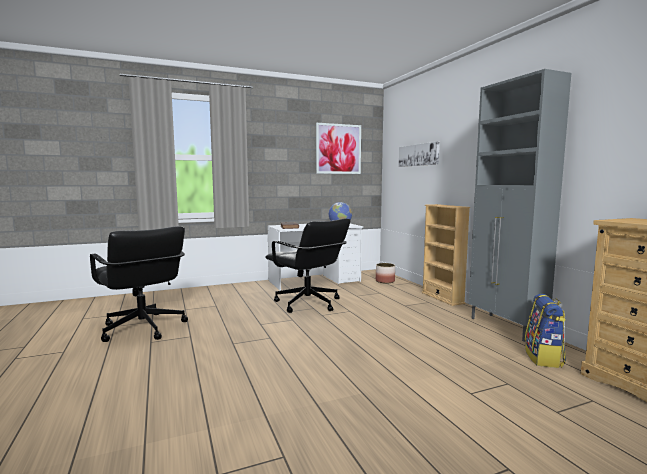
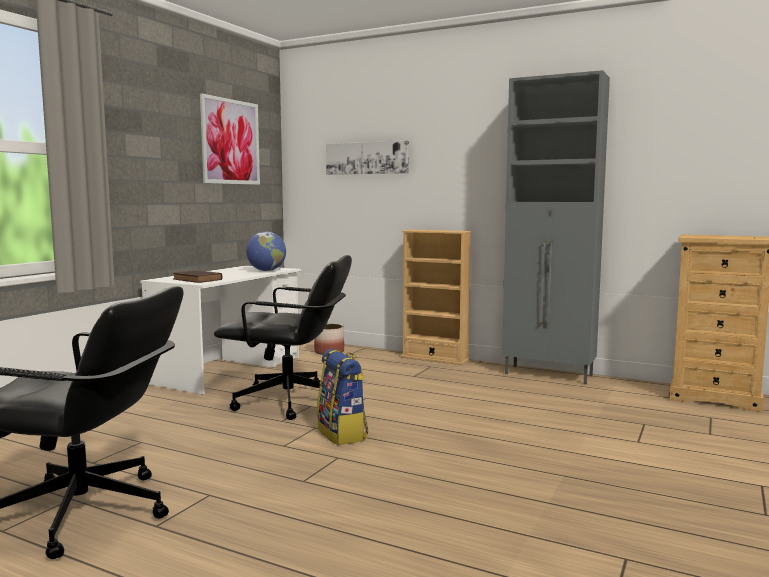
camera: 40 degrees left, 0 degrees up
backpack [525,294,566,368] -> backpack moved to [317,349,368,445]

